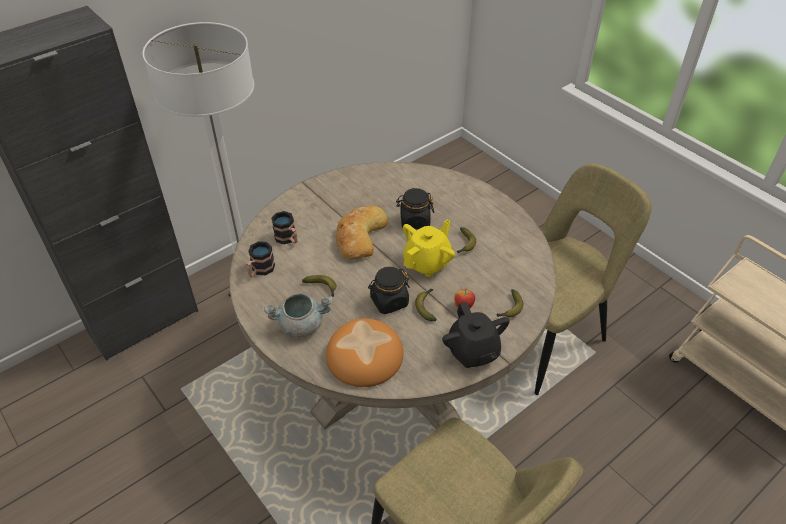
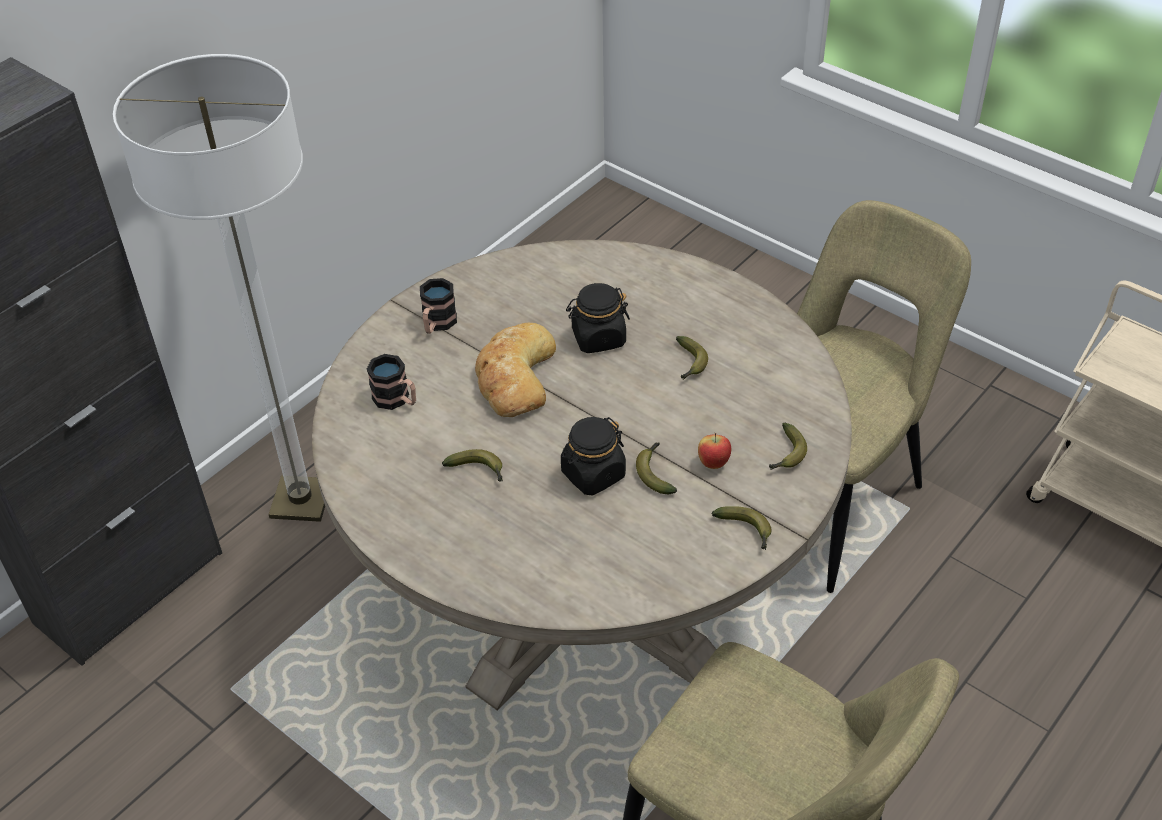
camera: 10 degrees left, 0 degrees up
mug [247,241,275,277] -> mug moved to [420,278,457,334]
grey cooking pot [264,293,333,338] -> none
bread [326,318,404,387] -> none
yellow teapot [403,220,455,277] -> none
black teapot [442,302,510,368] -> banana [712,506,771,550]

